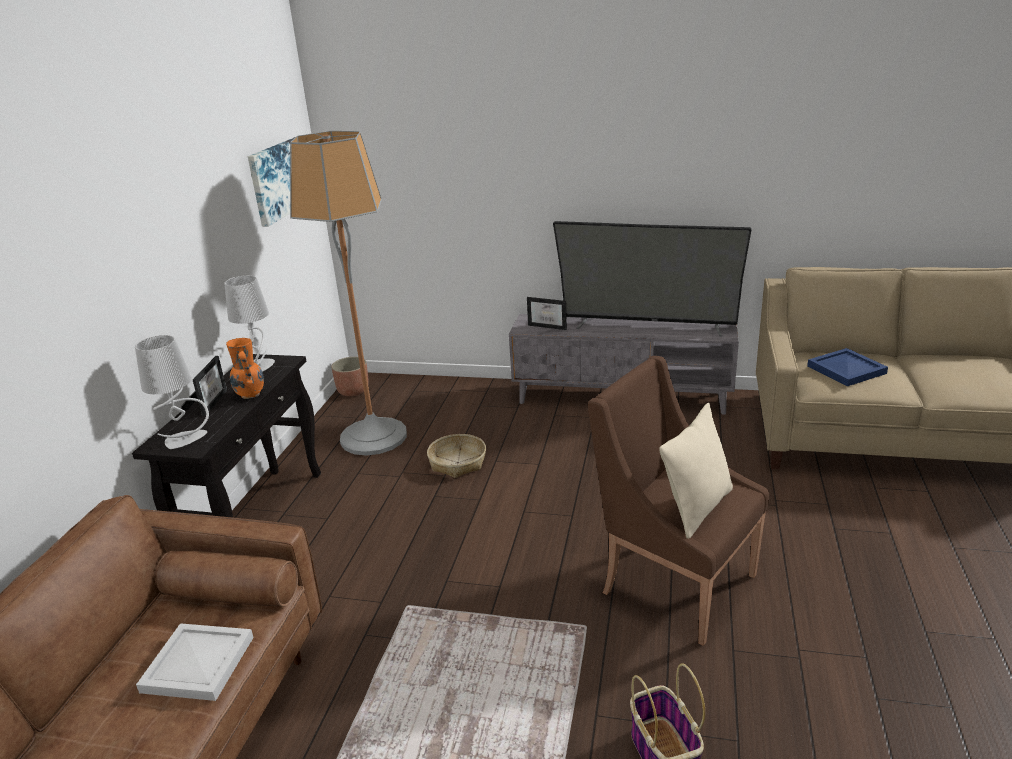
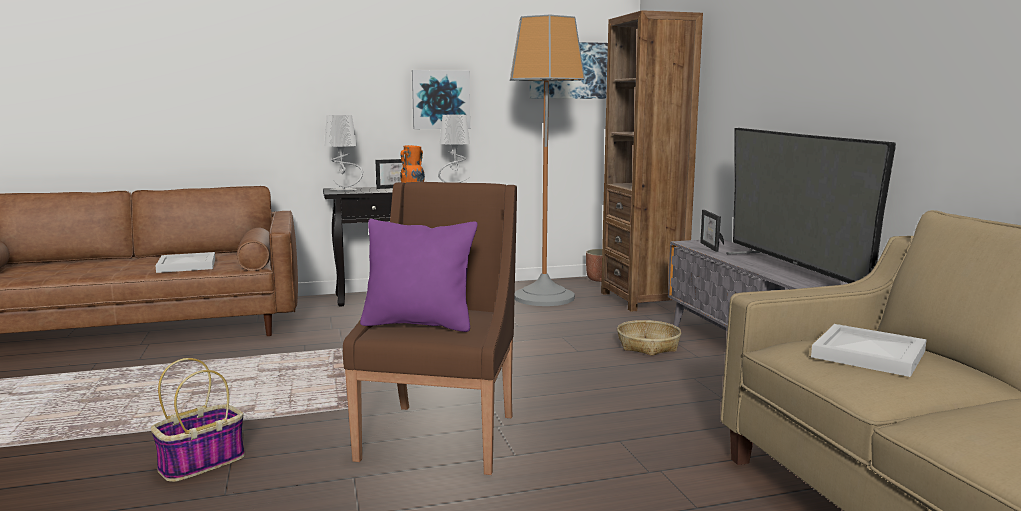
camera: 60 degrees right, 15 degrees down
basket [427,434,486,478] -> basket moved to [617,320,681,356]
beige pillow [659,403,733,539] -> purple pillow [360,219,478,332]
blue tray [807,348,888,386] -> white tray [811,324,927,377]
none -> picture [412,70,470,129]
none -> brown bookcase [601,10,703,312]

